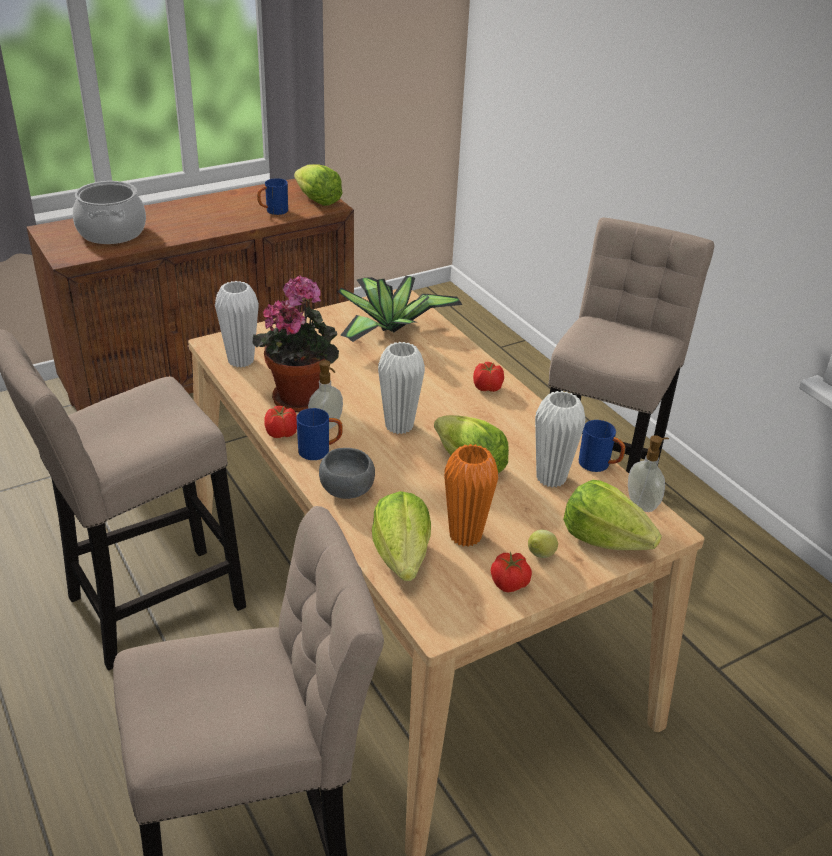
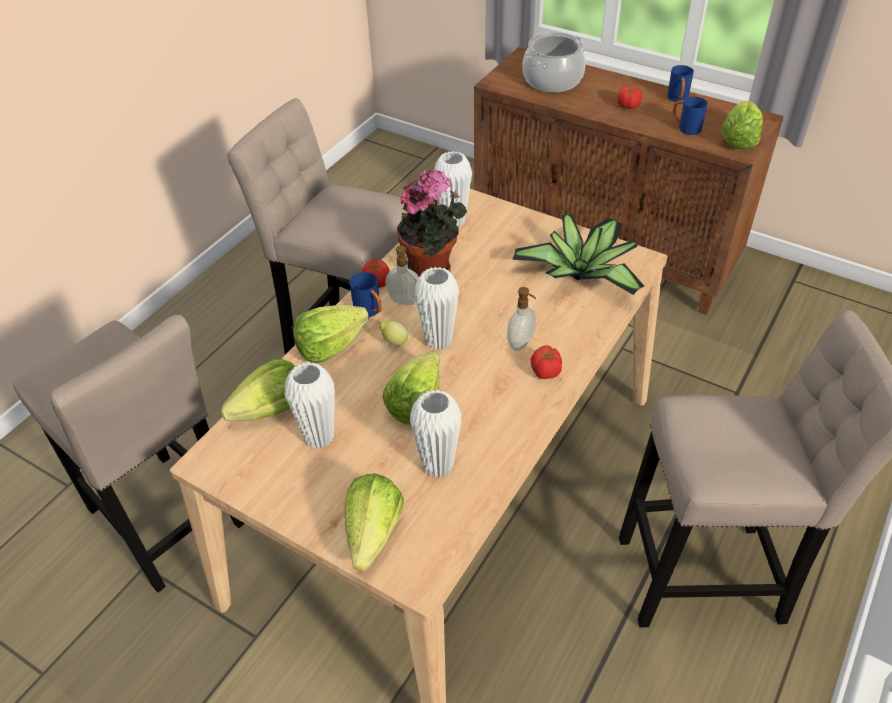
camera: 65 degrees right, 10 degrees up
grey bowl [319,448,375,499] -> lettuce [293,304,369,363]
orange vase [444,444,498,547] -> white vase [285,362,335,449]
tomato [491,552,532,592] -> tomato moved to [617,85,642,109]
lemon [528,530,558,558] -> lemon moved to [378,320,408,346]
blue mug [579,420,626,472] -> blue mug moved to [667,65,694,102]
soap dispenser [628,435,669,512] -> soap dispenser moved to [507,287,536,351]

